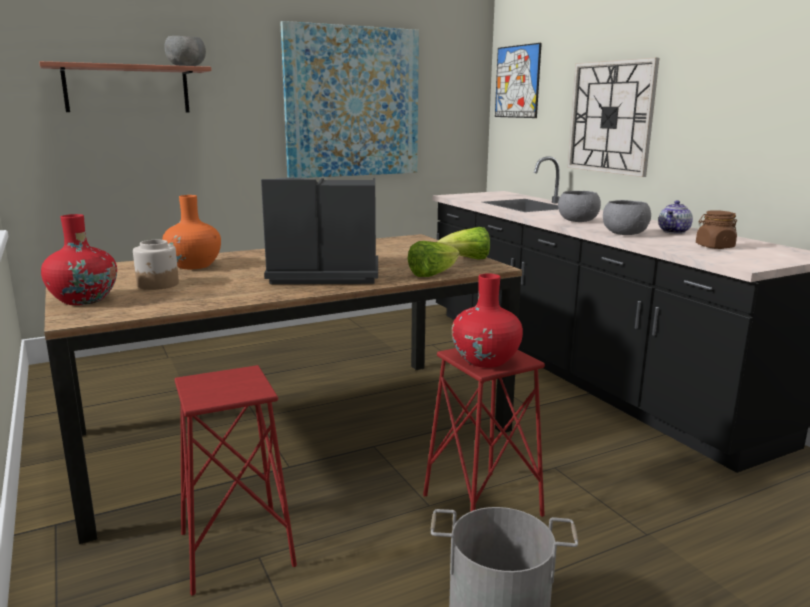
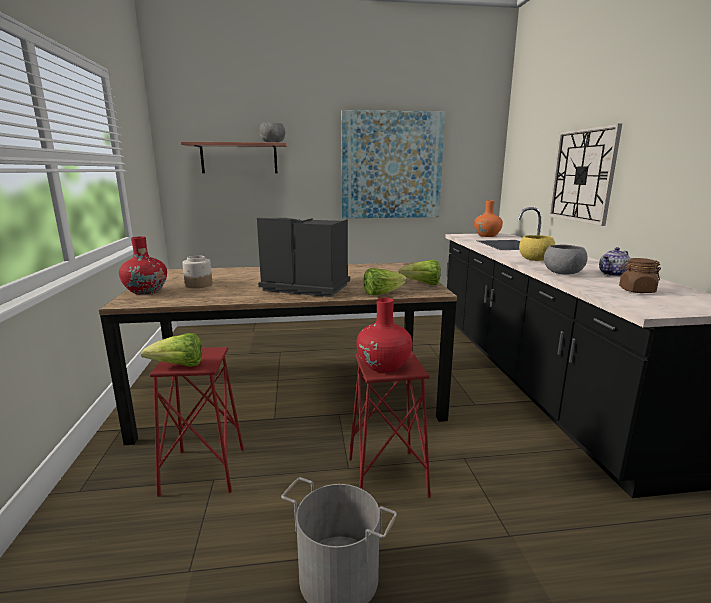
camera: 20 degrees right, 0 degrees up
orange vase [162,195,221,269] -> orange vase moved to [474,201,503,237]
picture [495,43,542,118] -> none
grey bowl [558,191,601,222] -> yellow bowl [519,235,555,261]
none -> lettuce [141,333,202,367]

